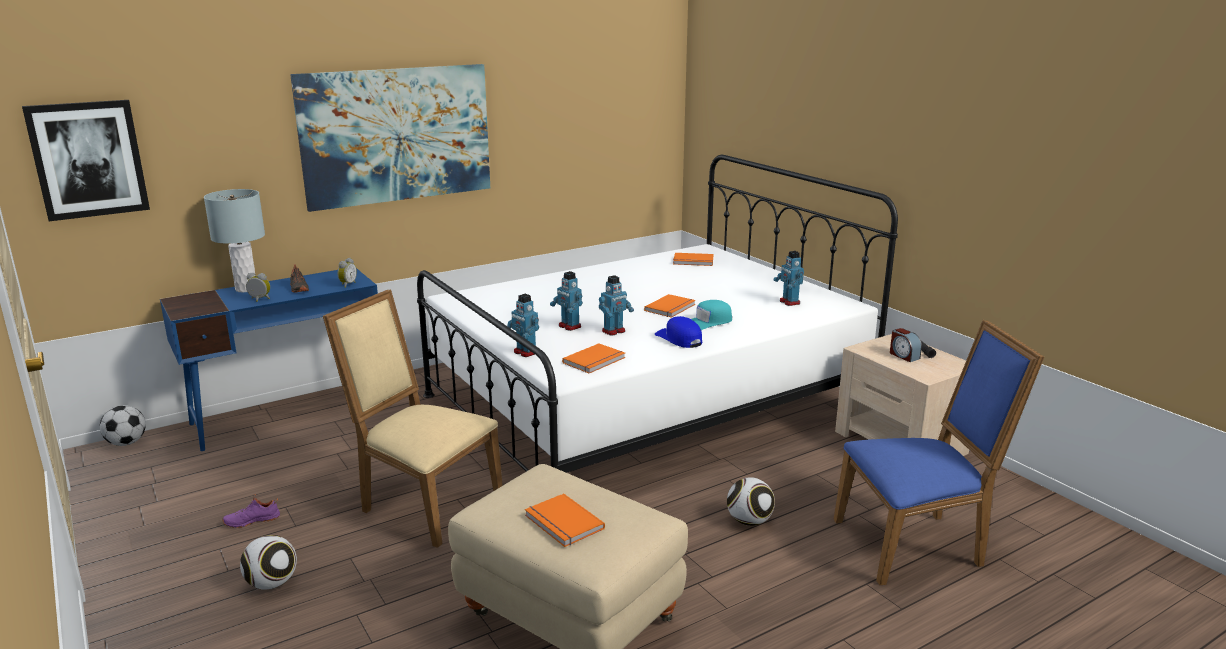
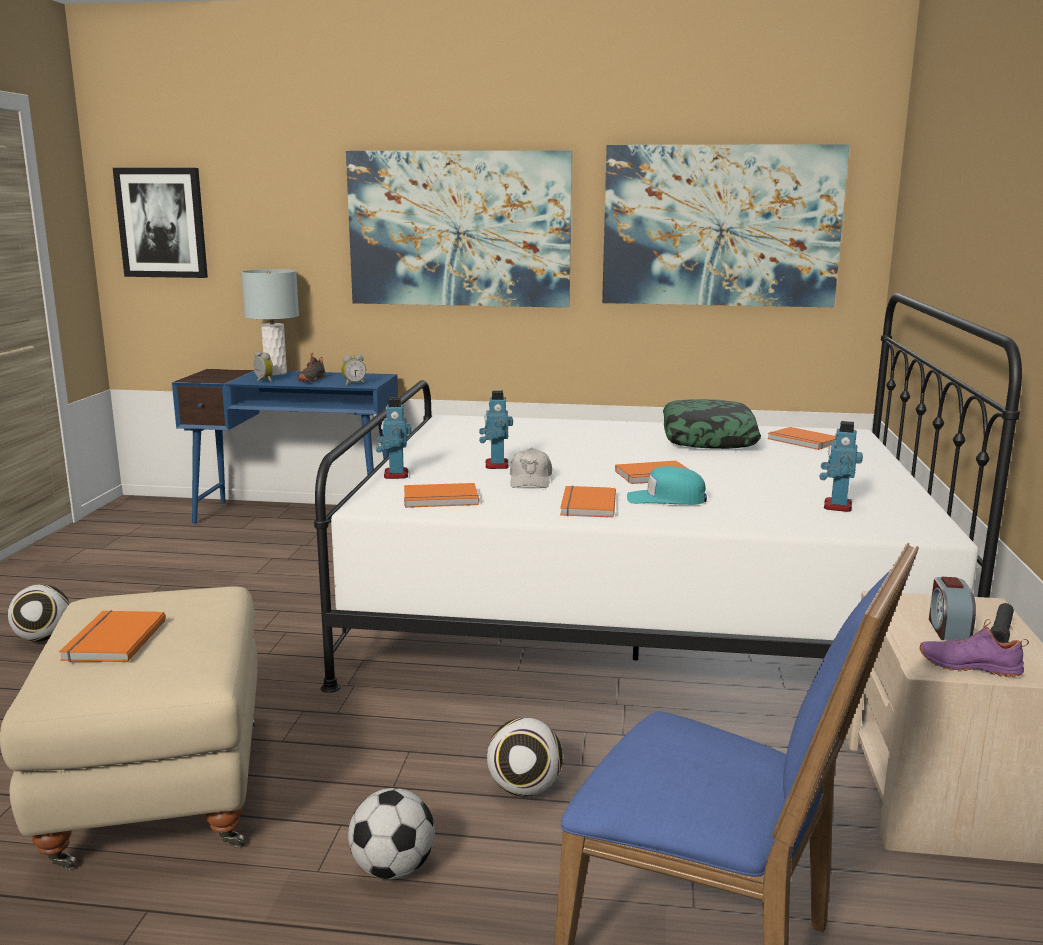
camera: 40 degrees right, 5 degrees down
football [100,405,146,446] -> football moved to [348,788,435,879]
purple shoe [222,494,280,528] -> purple shoe moved to [920,619,1029,678]
beige chair [323,289,503,548] -> none
toy robot [599,275,634,336] -> white cap [510,448,552,488]
blue cap [655,316,702,348] -> orange book [560,486,616,518]
none -> picture [602,144,850,307]
none -> pillow [663,399,761,449]

